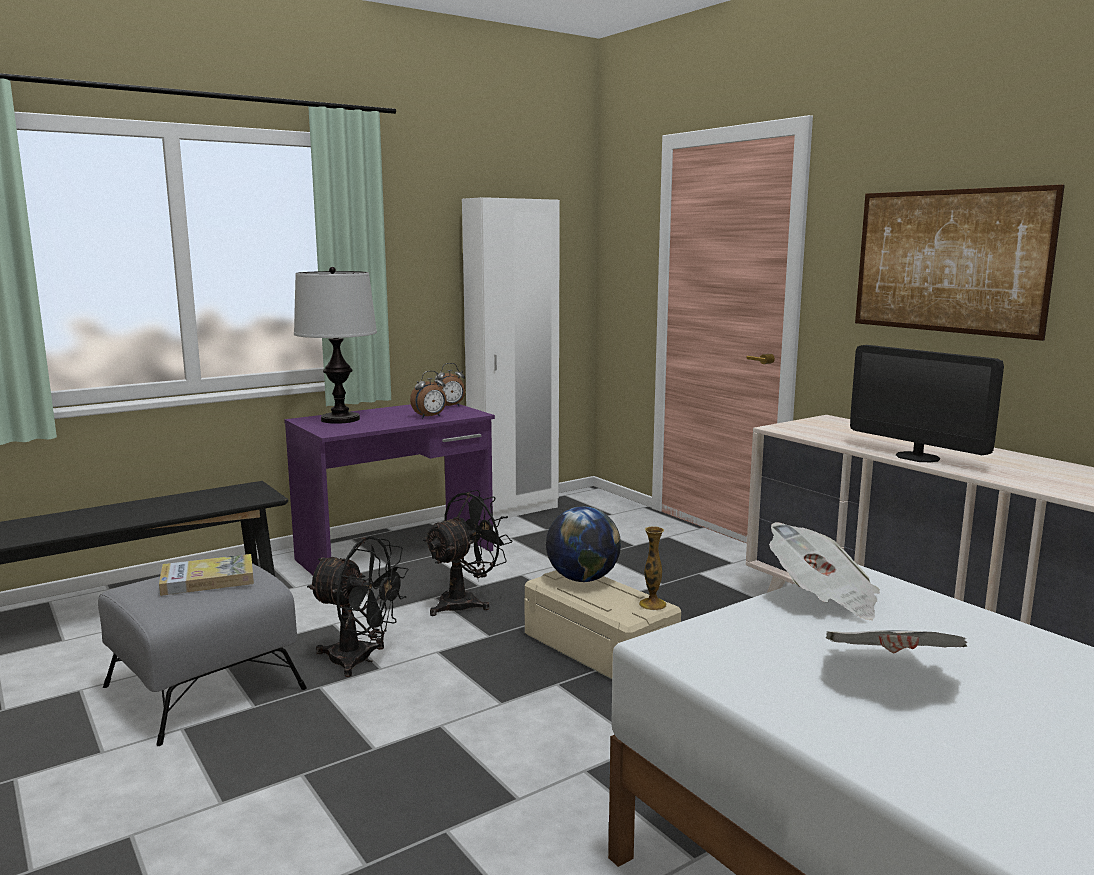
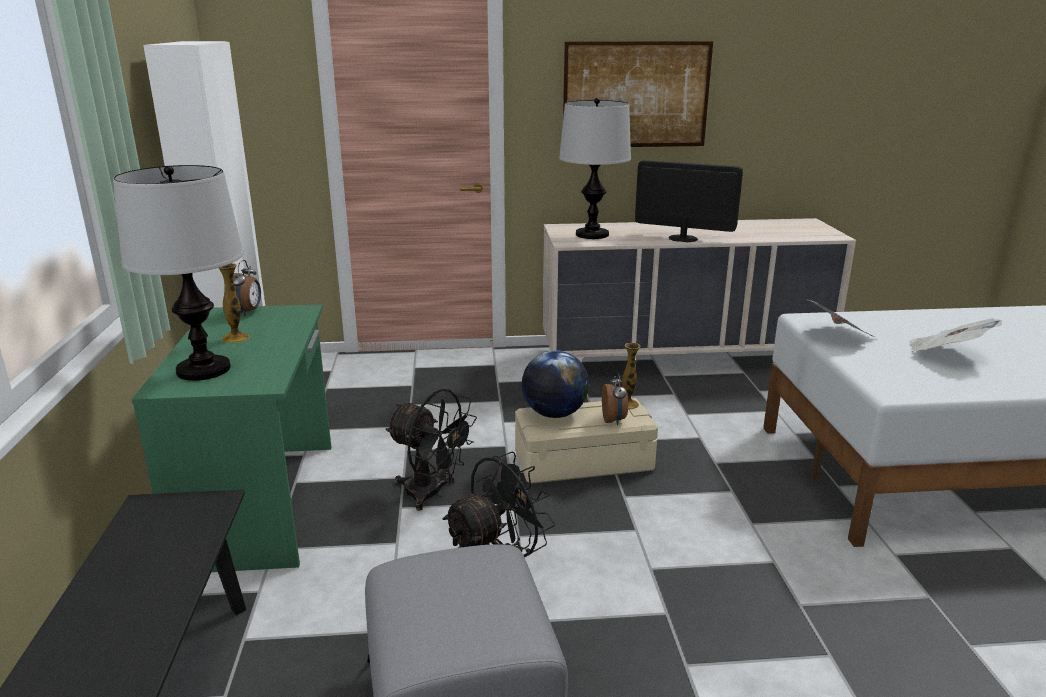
camera: 60 degrees left, 10 degrees up
book [159,554,254,596] -> none
purple desk [284,404,495,575] -> green desk [131,304,331,572]
alarm clock [410,371,447,418] -> alarm clock moved to [602,372,628,425]
black fan [423,490,512,616] -> black fan turned 135 degrees clockwise [386,389,477,511]
monitor [850,345,1004,462] -> monitor turned 150 degrees counterclockwise [635,160,743,242]
none -> vase [219,263,250,343]
none -> table lamp [559,98,631,239]

